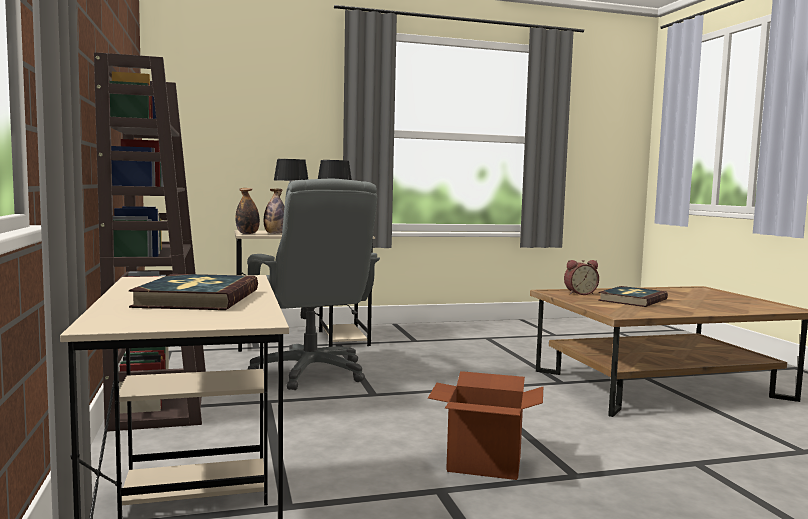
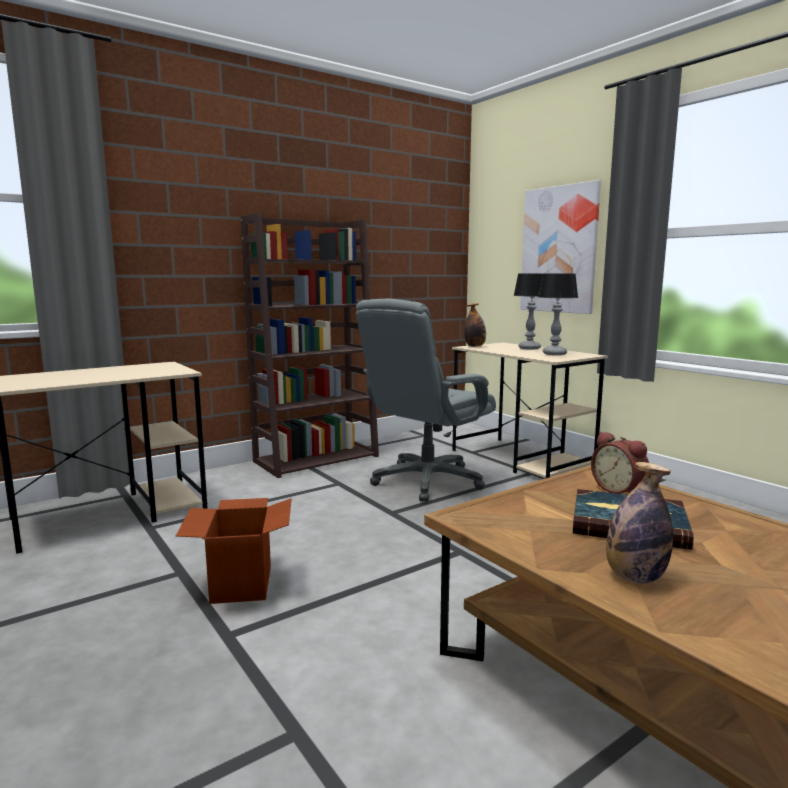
camera: 70 degrees right, 5 degrees up
book [129,274,258,310] -> none
bottle [264,189,284,234] -> bottle moved to [606,462,673,583]
none -> picture [520,180,601,314]

